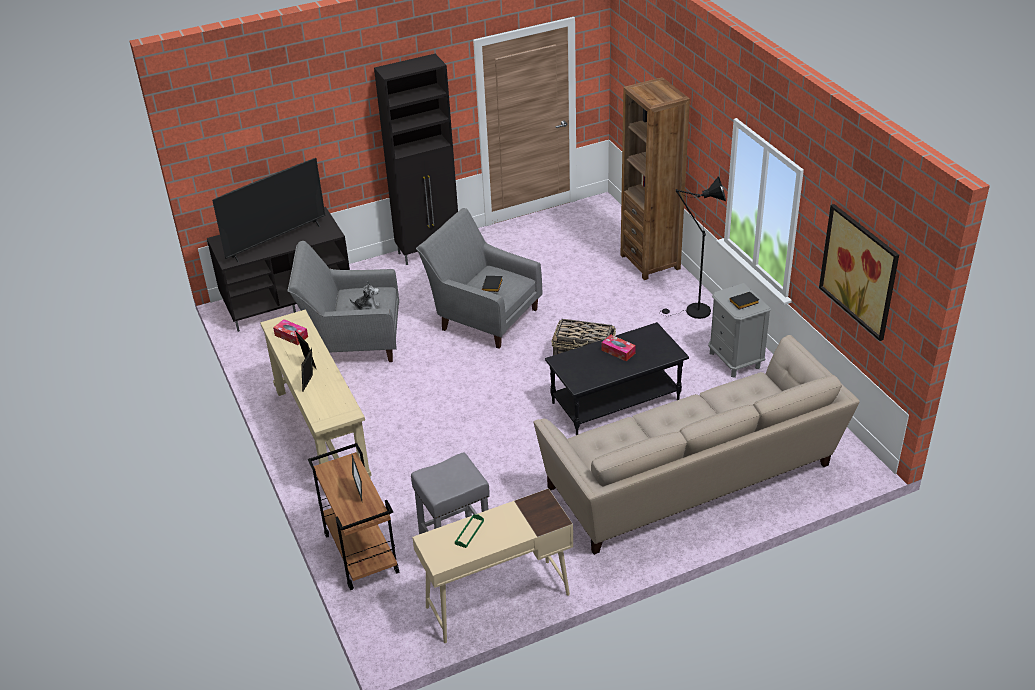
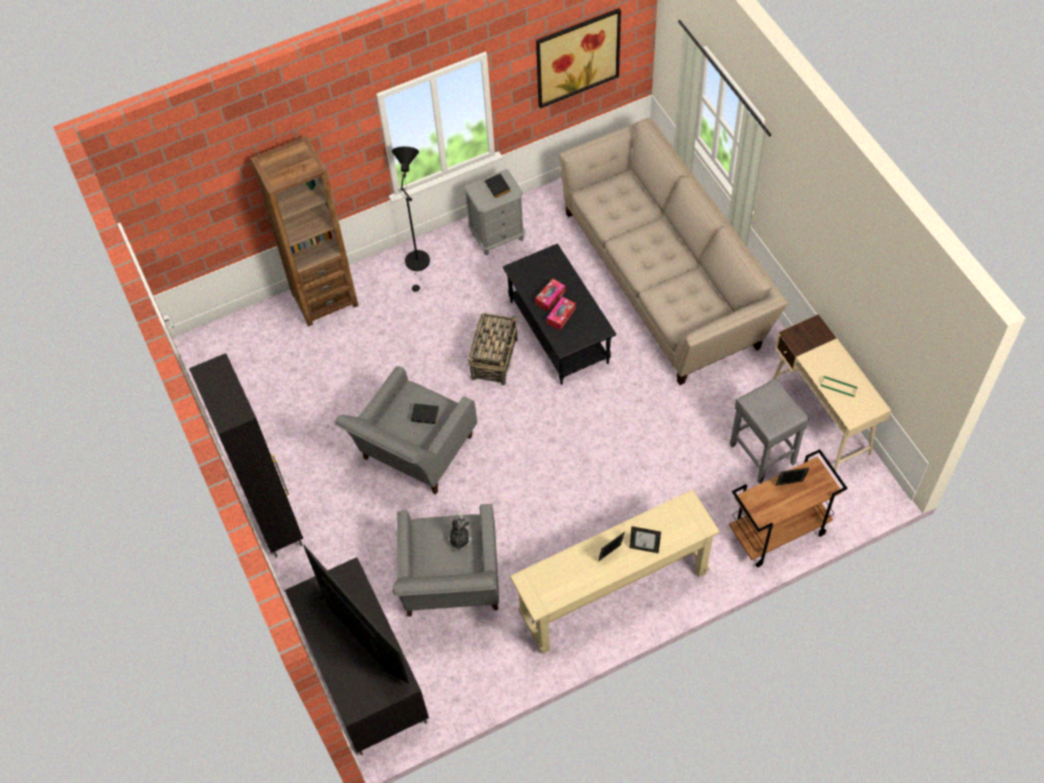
camera: 90 degrees left, 20 degrees up
tissue box [273,319,308,345] -> tissue box moved to [547,297,576,330]

